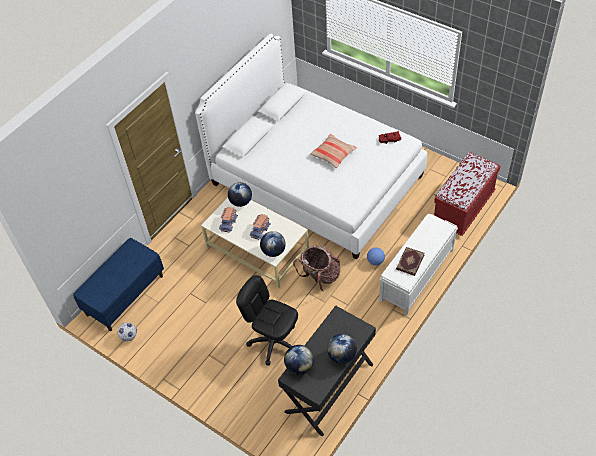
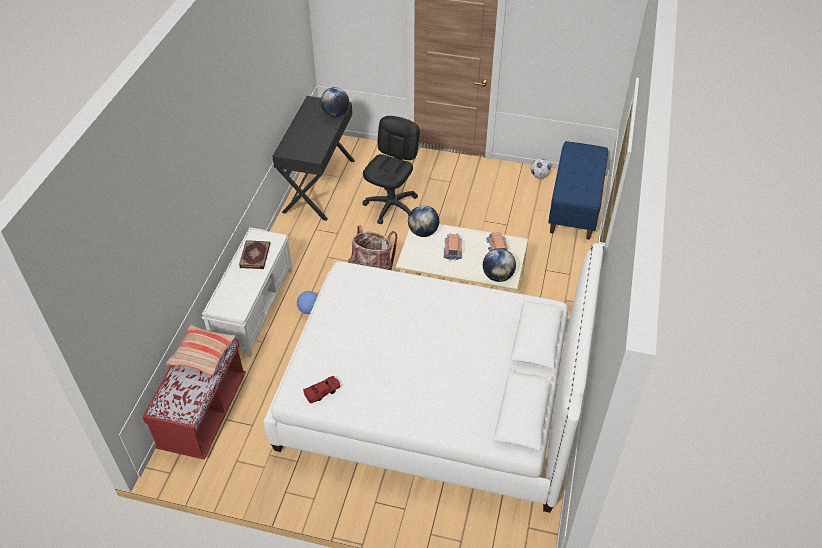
camera: 155 degrees right, 5 degrees down
black office chair [236,275,298,366] -> black office chair turned 75 degrees counterclockwise [362,116,420,224]
pillow [310,134,357,168] -> pillow moved to [166,325,235,376]
globe [327,334,357,364] -> none

